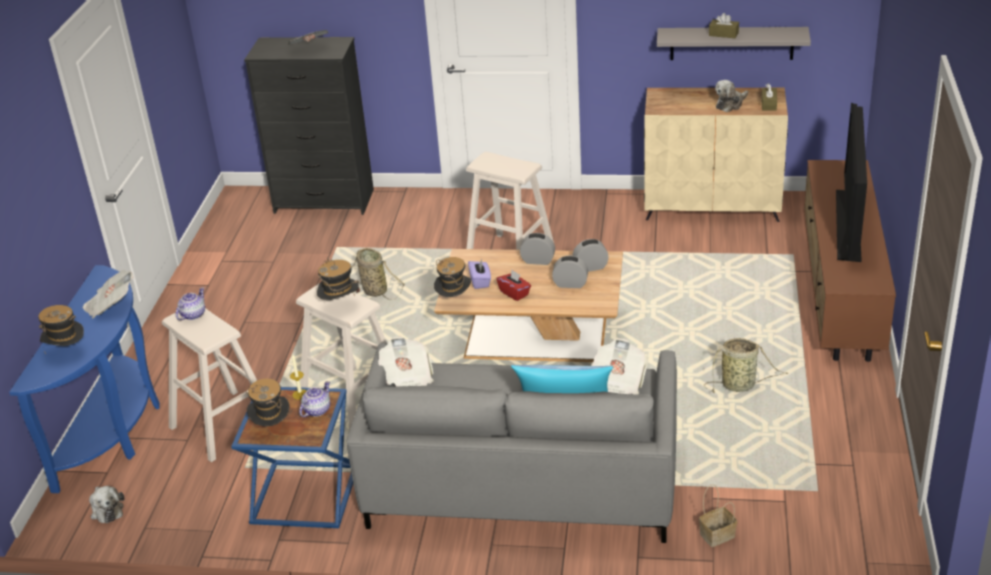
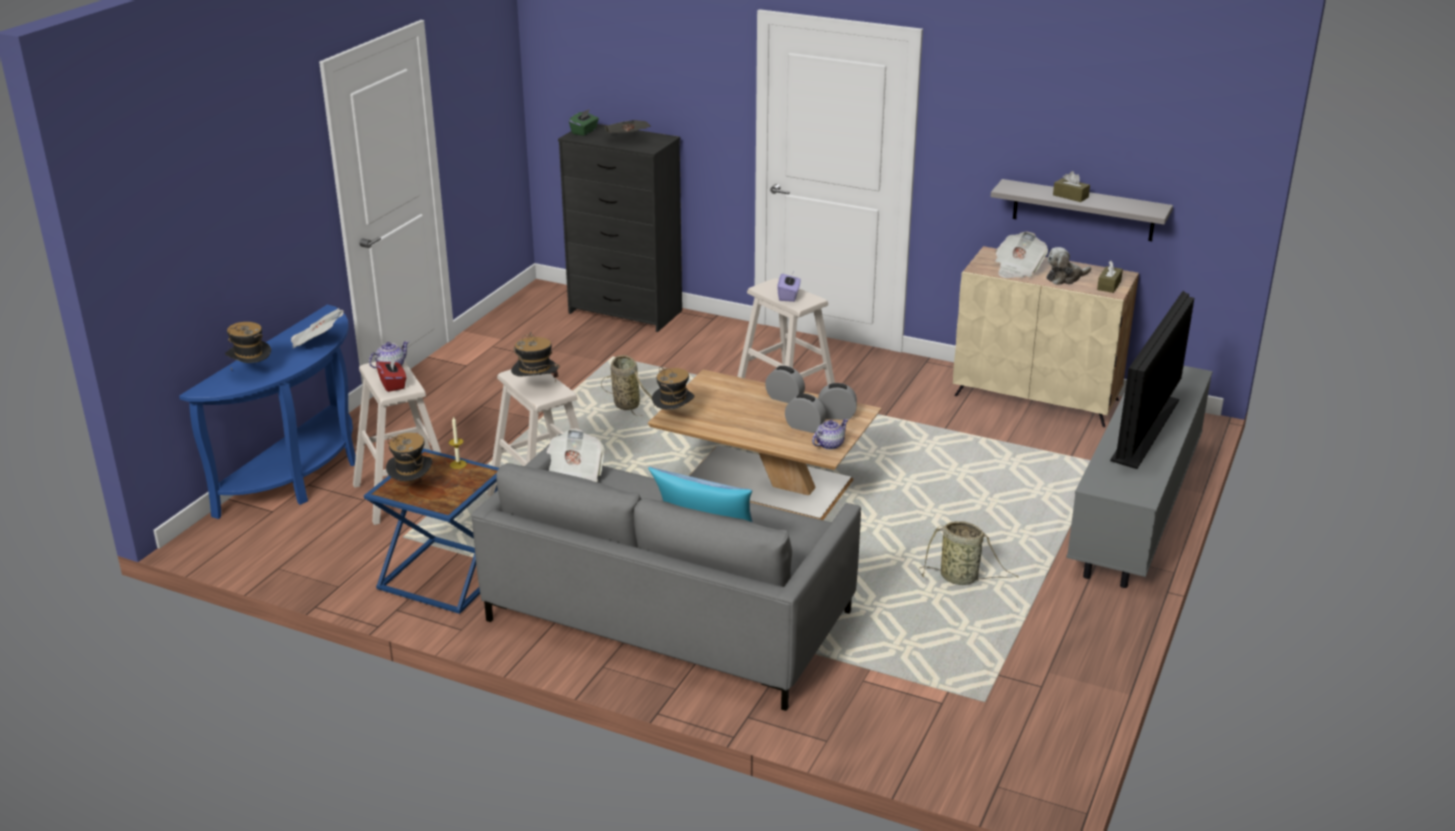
camera: 15 degrees right, 5 degrees down
plush toy [89,486,124,524] -> none
teapot [299,381,330,417] -> teapot moved to [812,419,848,450]
purple tissue box [468,258,491,289] -> purple tissue box moved to [777,274,801,302]
red tissue box [497,270,531,301] -> red tissue box moved to [376,356,406,392]
newspaper [591,339,648,394] -> newspaper moved to [995,232,1048,278]
basket [699,484,737,547] -> none
brown tv stand [804,160,896,362] -> grey tv stand [1066,366,1213,588]
none -> green tissue box [569,109,599,136]

